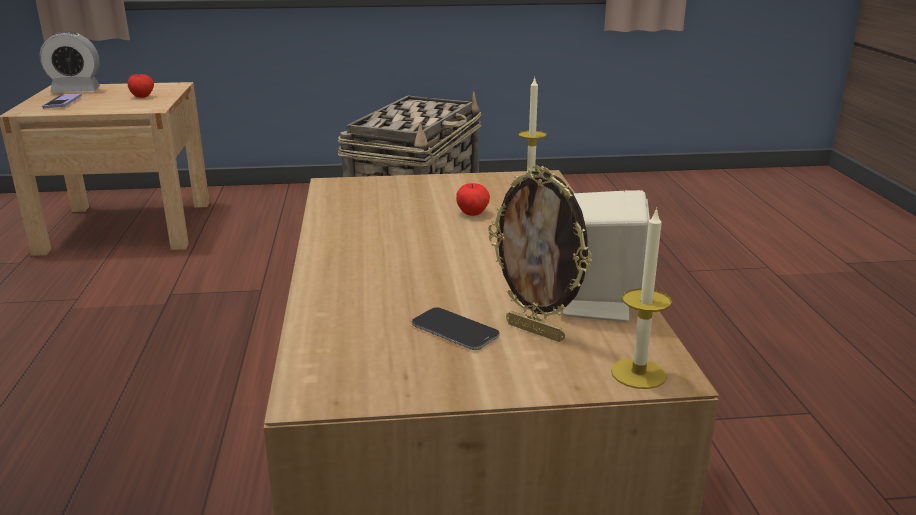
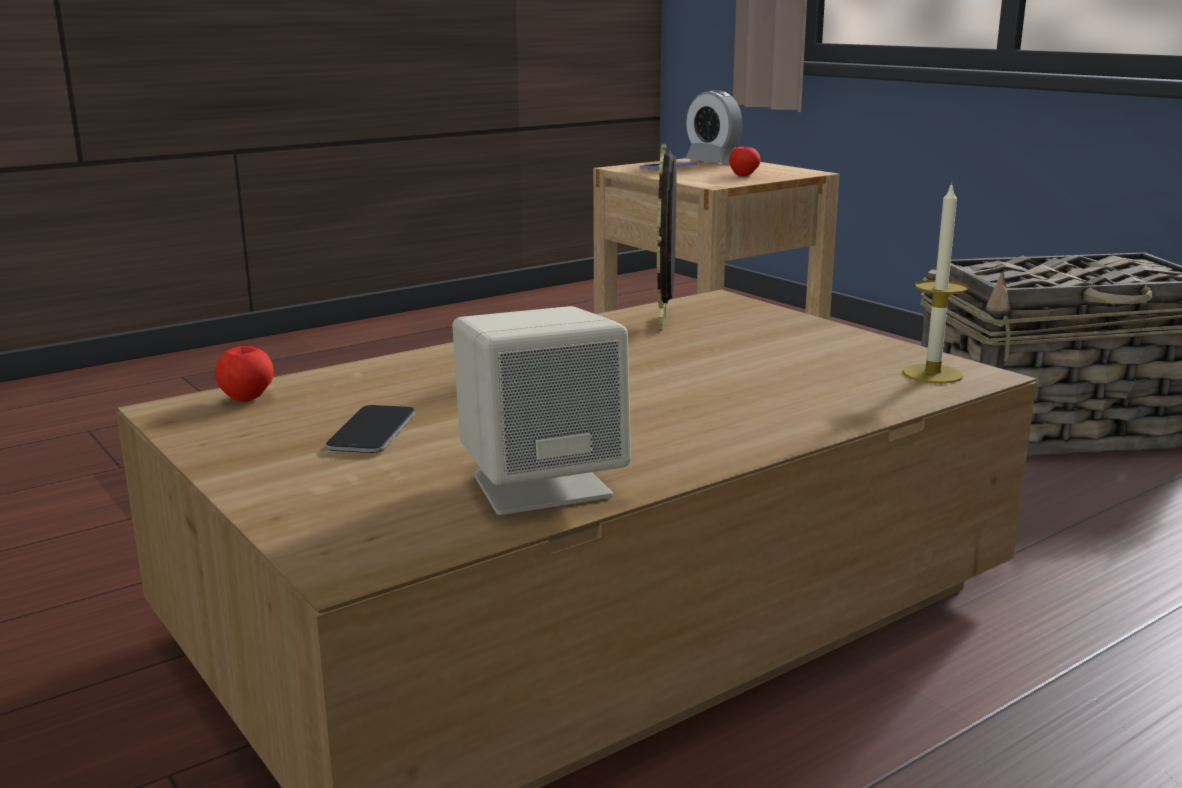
camera: 60 degrees right, 5 degrees down
apple [456,183,490,216] -> apple moved to [215,346,274,402]
picture frame [488,166,592,342] -> picture frame moved to [656,144,676,331]
candle [611,208,672,389] -> none

